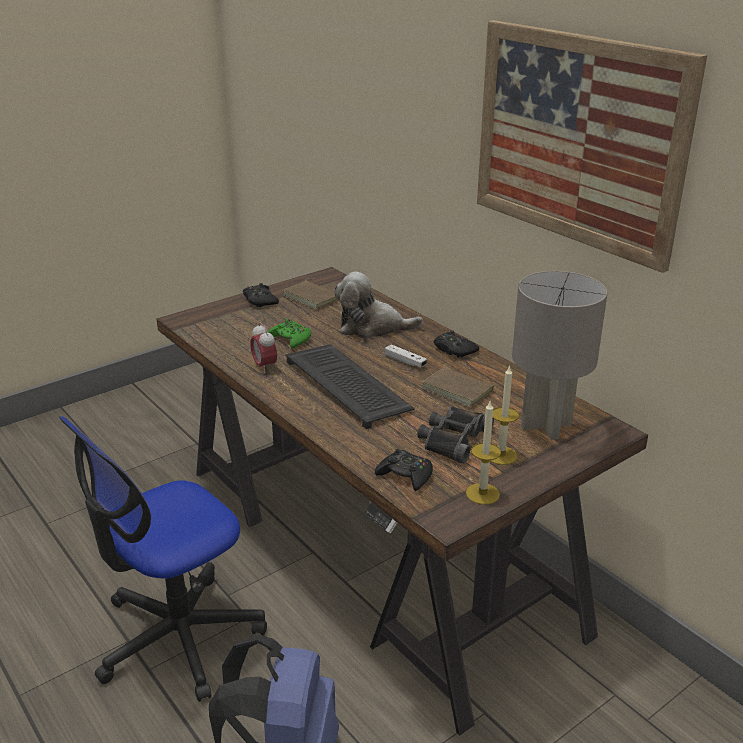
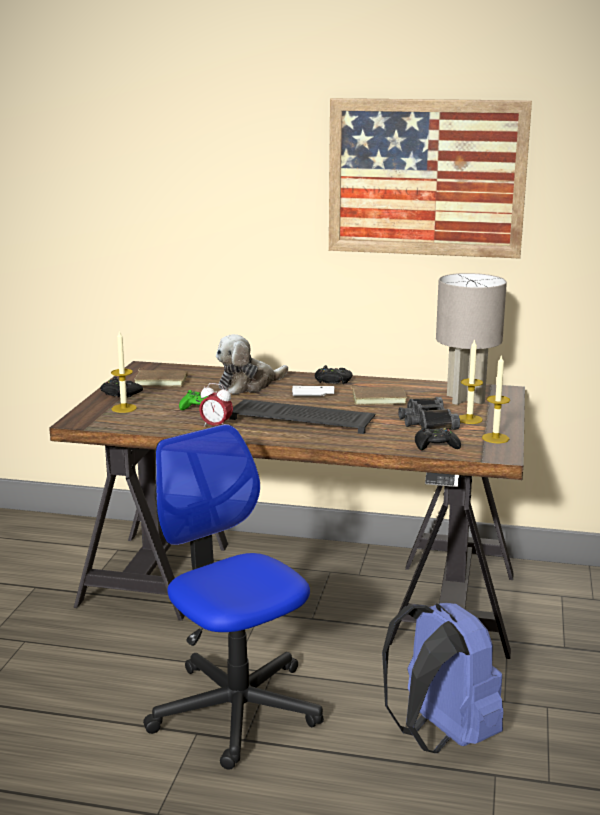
camera: 40 degrees left, 10 degrees down
office chair [59,416,267,702] -> office chair turned 135 degrees clockwise [143,424,324,770]
none -> candle [111,330,137,413]

